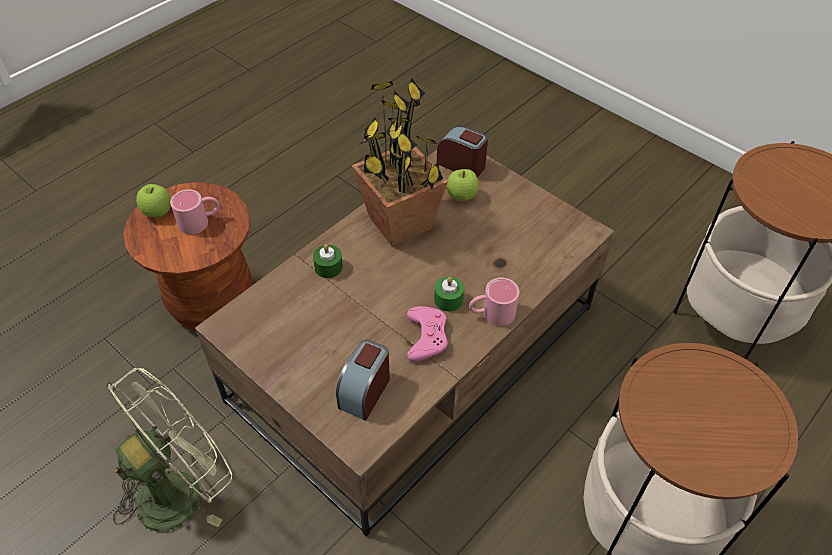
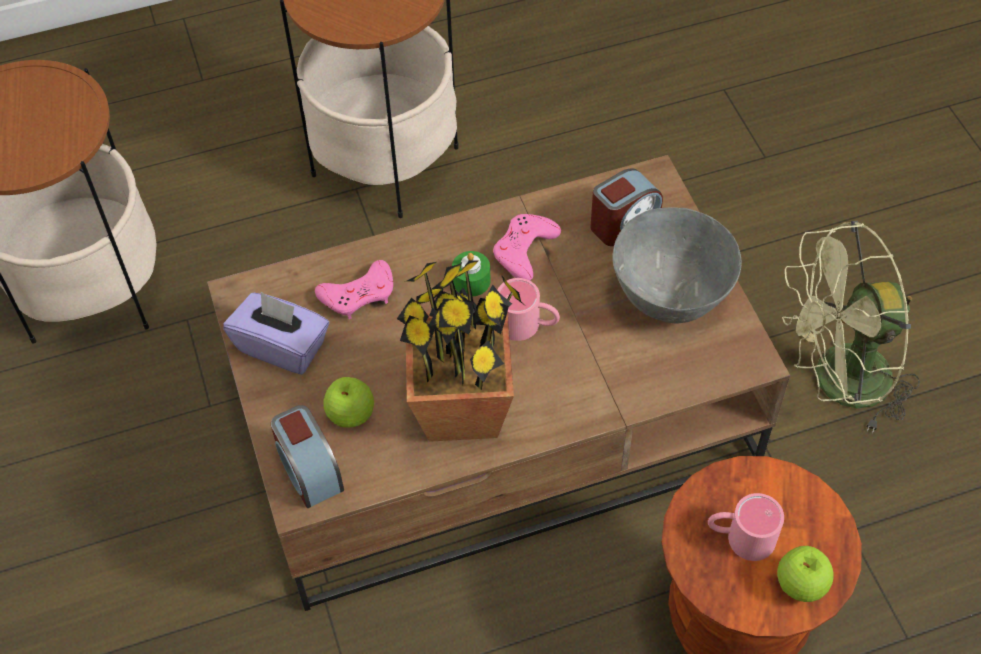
camera: 150 degrees left, 5 degrees up
green candle [313,244,343,278] -> none
pink mug [469,278,519,326] -> pink mug moved to [498,278,560,341]
none -> purple tissue box [223,292,329,375]
none -> pink game controller [315,260,393,319]
none -> grey bowl [612,207,742,323]

